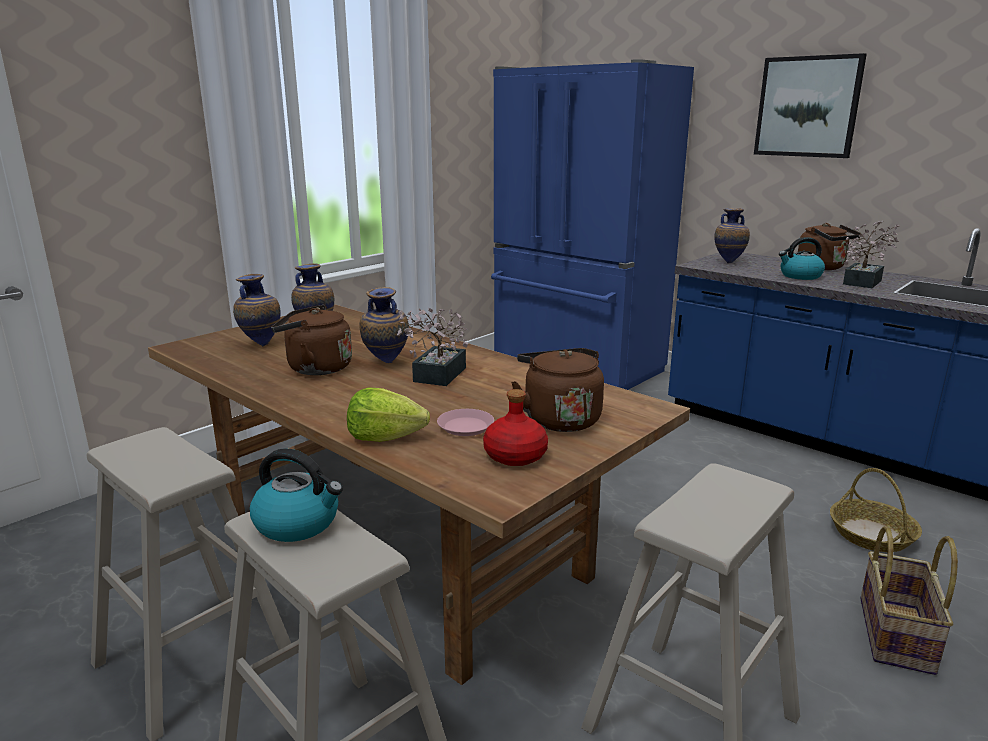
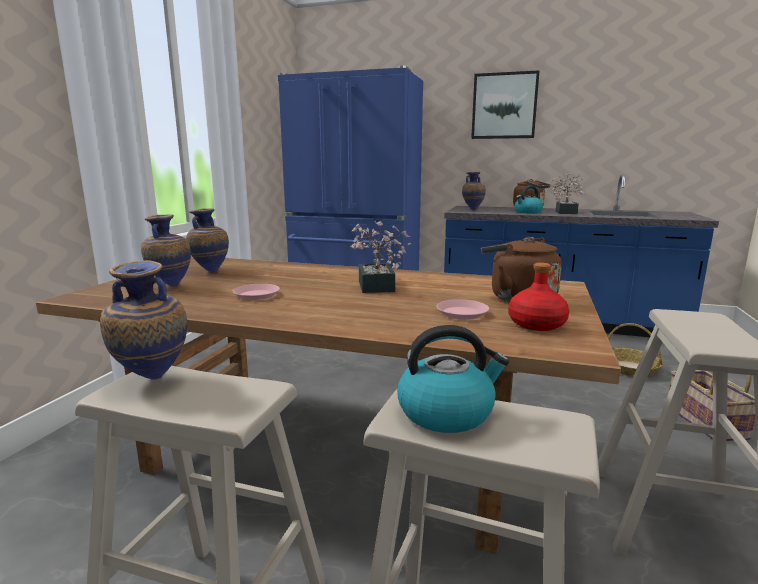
camera: 25 degrees left, 5 degrees down
brown kettle [271,305,352,375] -> pink plate [233,284,280,300]
lettuce [347,388,430,442] -> none
vase [359,287,409,363] -> vase moved to [100,260,187,380]

